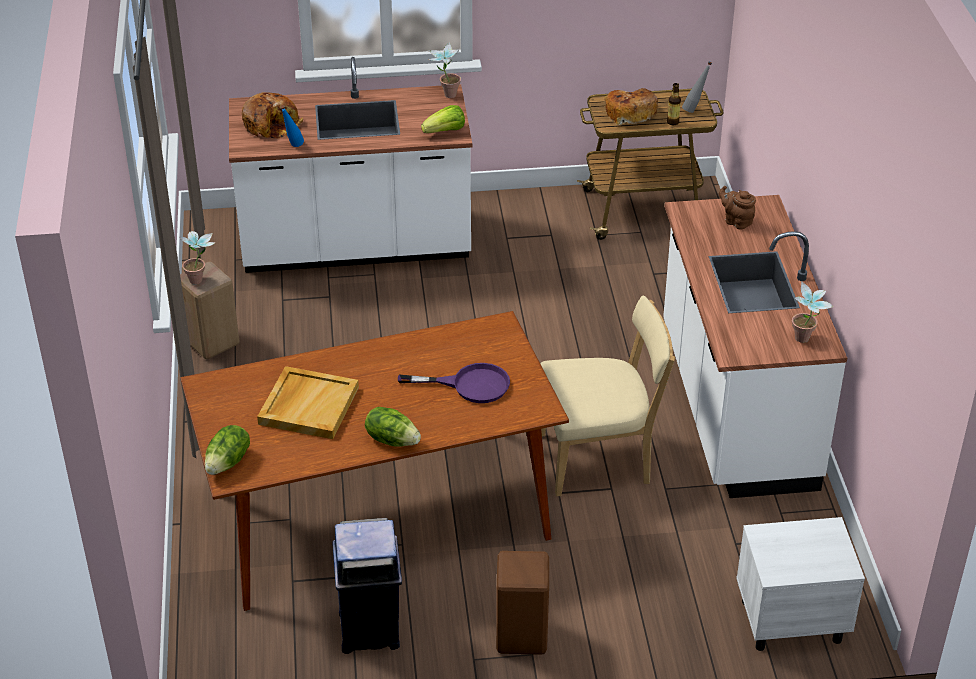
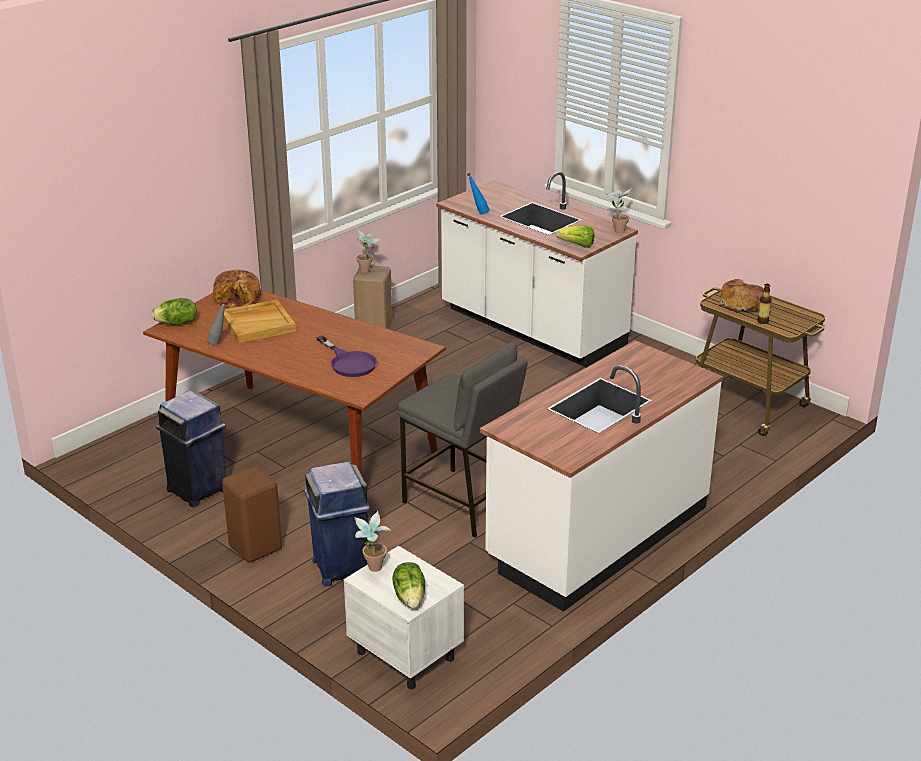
camera: 50 degrees right, 10 degrees down
bread [242,92,303,139] -> bread moved to [212,269,261,308]
lettuce [365,407,421,447] -> lettuce moved to [392,562,425,608]
beige chair [541,295,675,496] -> grey stool [398,342,528,538]
grey bottle [682,61,712,113] -> grey bottle moved to [207,300,226,345]
brown teapot [719,186,756,230] -> none
potted plant [792,282,834,343] -> potted plant moved to [354,511,391,572]
none -> blue trash can [304,461,370,587]

